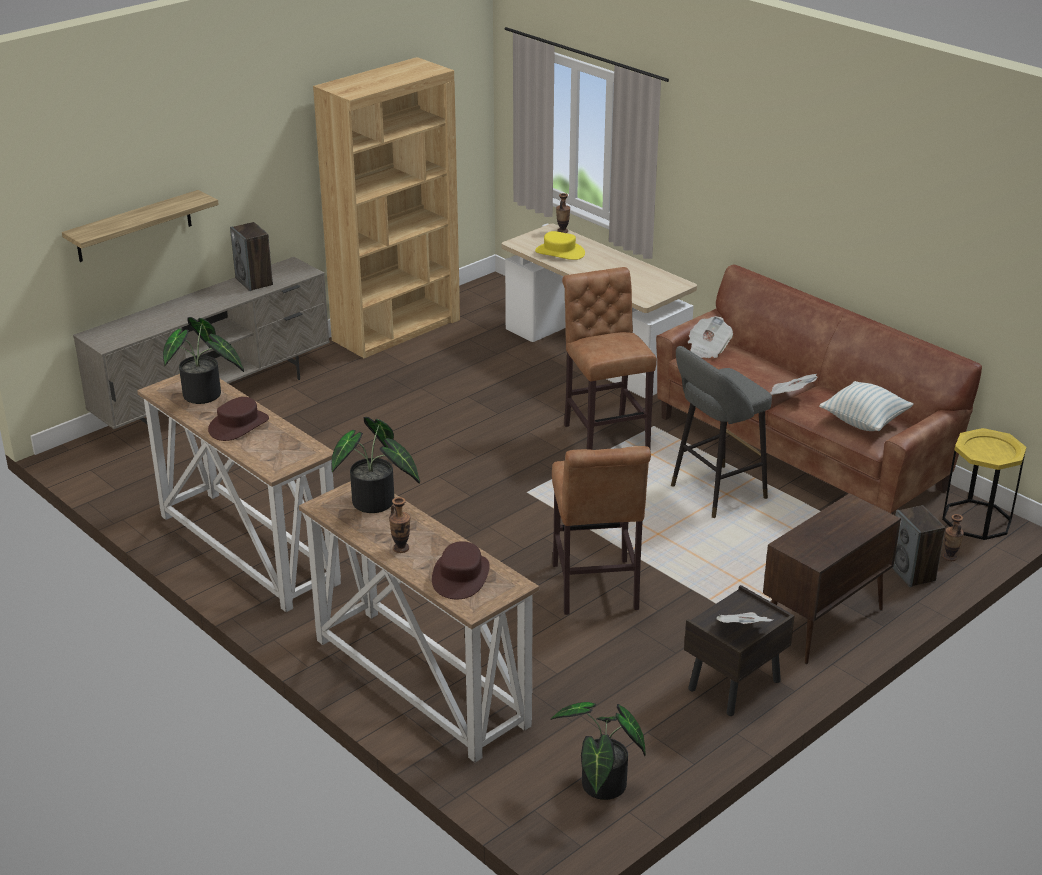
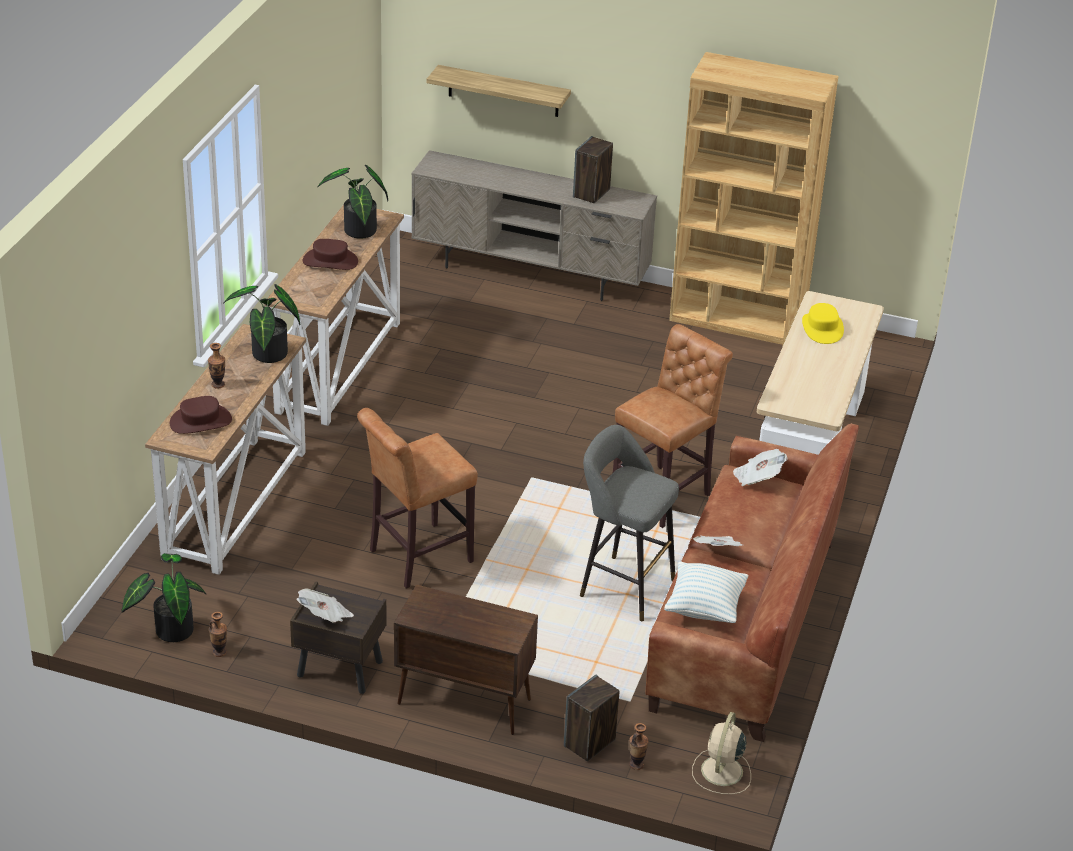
camera: 60 degrees right, 5 degrees up
vase [556,193,570,233] -> vase moved to [209,612,227,657]
yellow side table [942,428,1026,540] -> beige fan [692,712,751,794]

